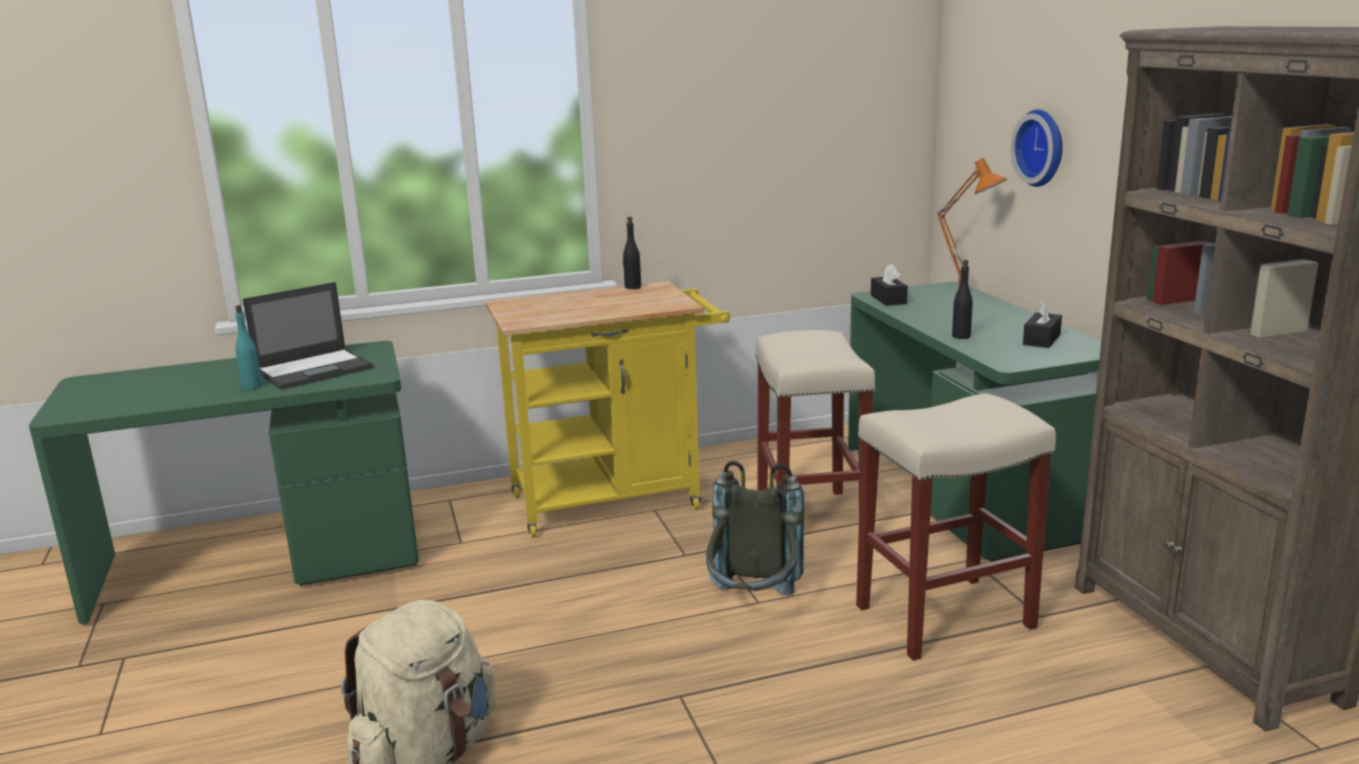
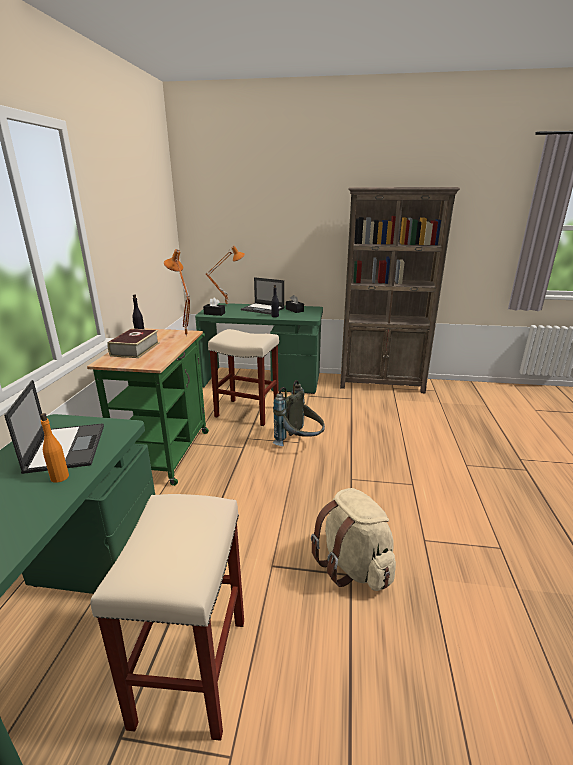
camera: 65 degrees left, 5 degrees up
turquoise bottle [235,305,262,390] -> orange bottle [40,413,69,483]
yellow cart [485,281,730,538] -> green cart [87,328,209,486]
beige stool [856,393,1056,661] -> beige stool moved to [91,494,244,741]
wall clock [1011,109,1063,187] -> none
none -> book [107,329,160,358]
none -> orange table lamp [164,249,190,336]
none -> laptop [241,277,285,315]

